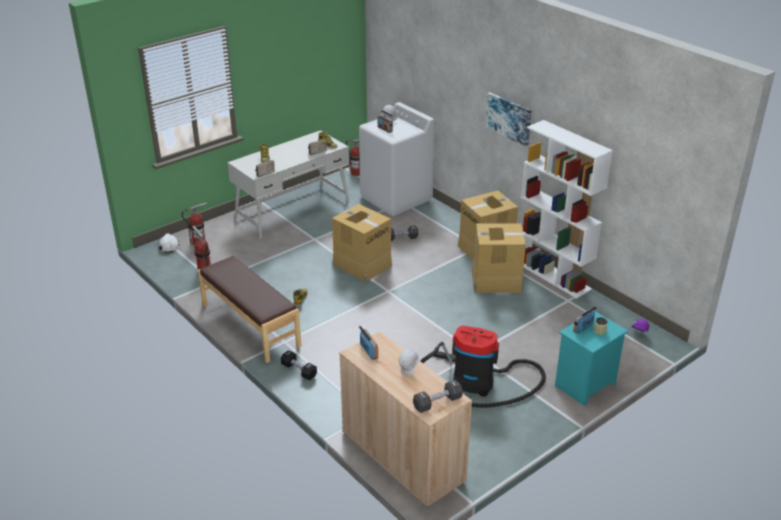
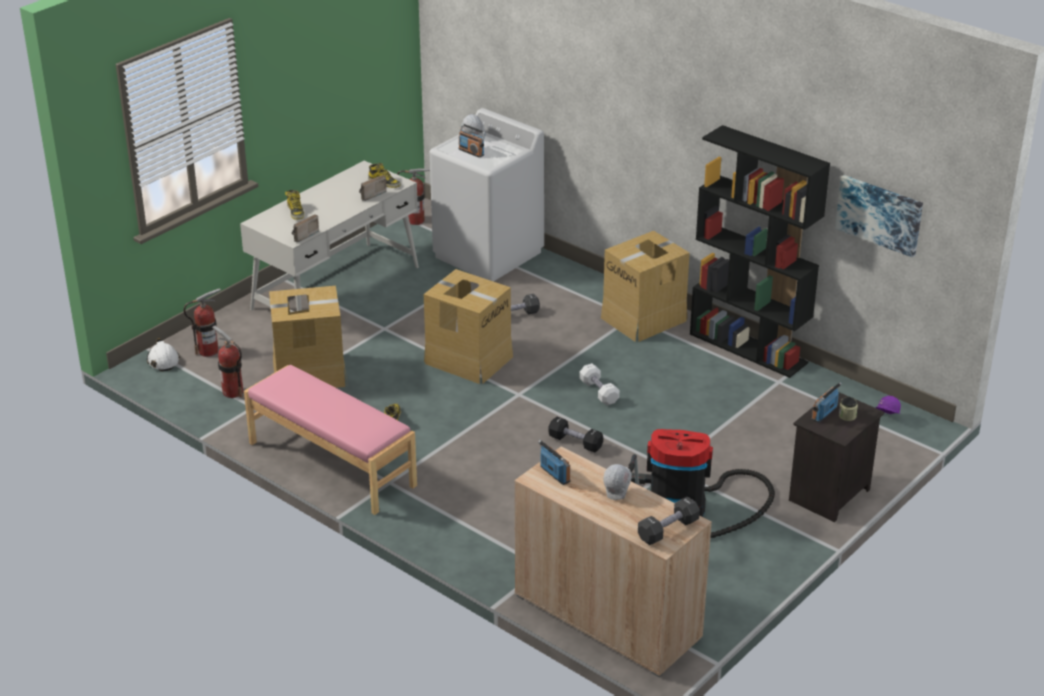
camera: 10 degrees left, 0 degrees up
brown bench [198,256,301,363] -> pink bench [244,365,417,515]
black dumbbell [281,350,317,380] -> black dumbbell moved to [548,417,603,452]
cardboard box [472,223,526,293] -> cardboard box moved to [269,286,347,388]
picture [485,92,532,146] -> picture moved to [835,175,923,258]
white bookcase [521,120,613,299] -> black bookcase [690,125,830,378]
turquoise nightstand [555,311,628,406] -> black nightstand [789,392,884,522]
none -> white dumbbell [579,363,620,406]

